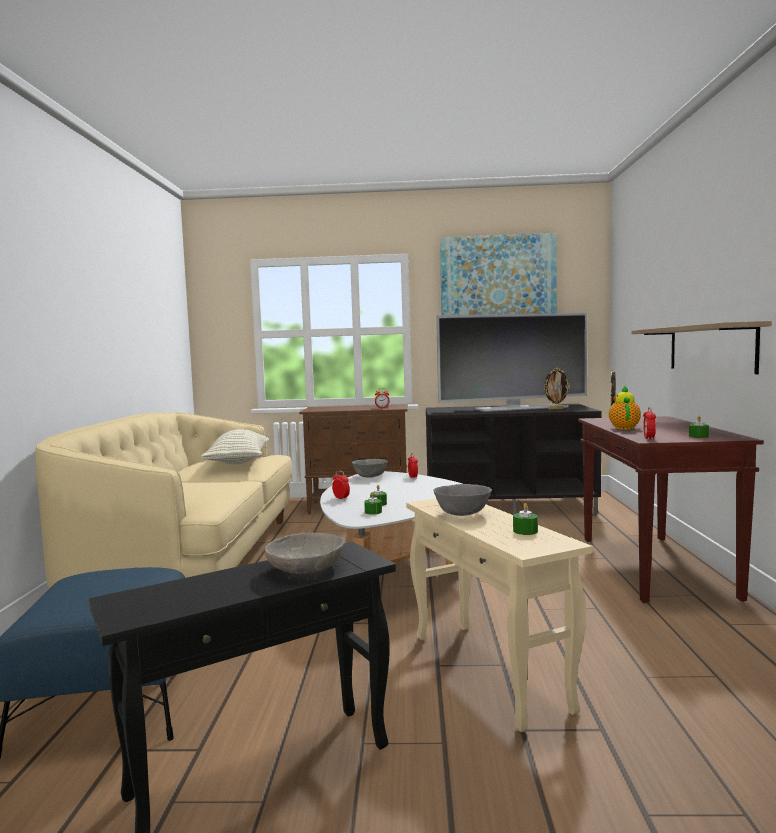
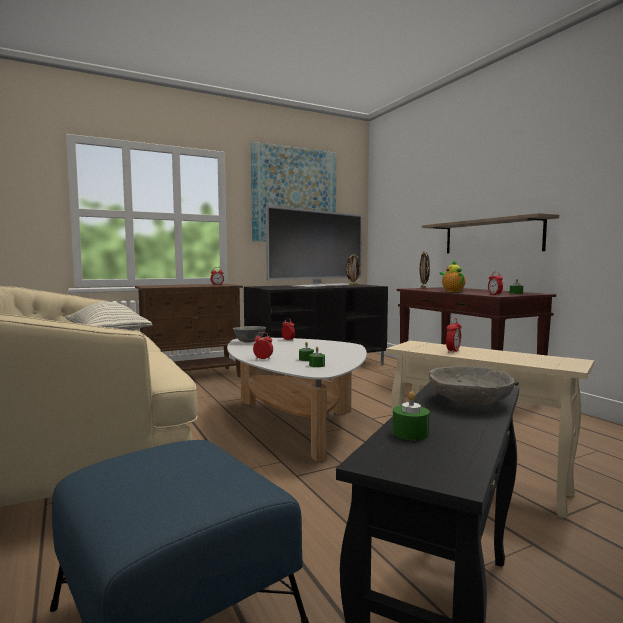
camera: 30 degrees left, 0 degrees up
grey bowl [433,484,492,516] -> alarm clock [446,318,462,353]
green candle [513,503,538,535] -> green candle moved to [393,391,430,440]

